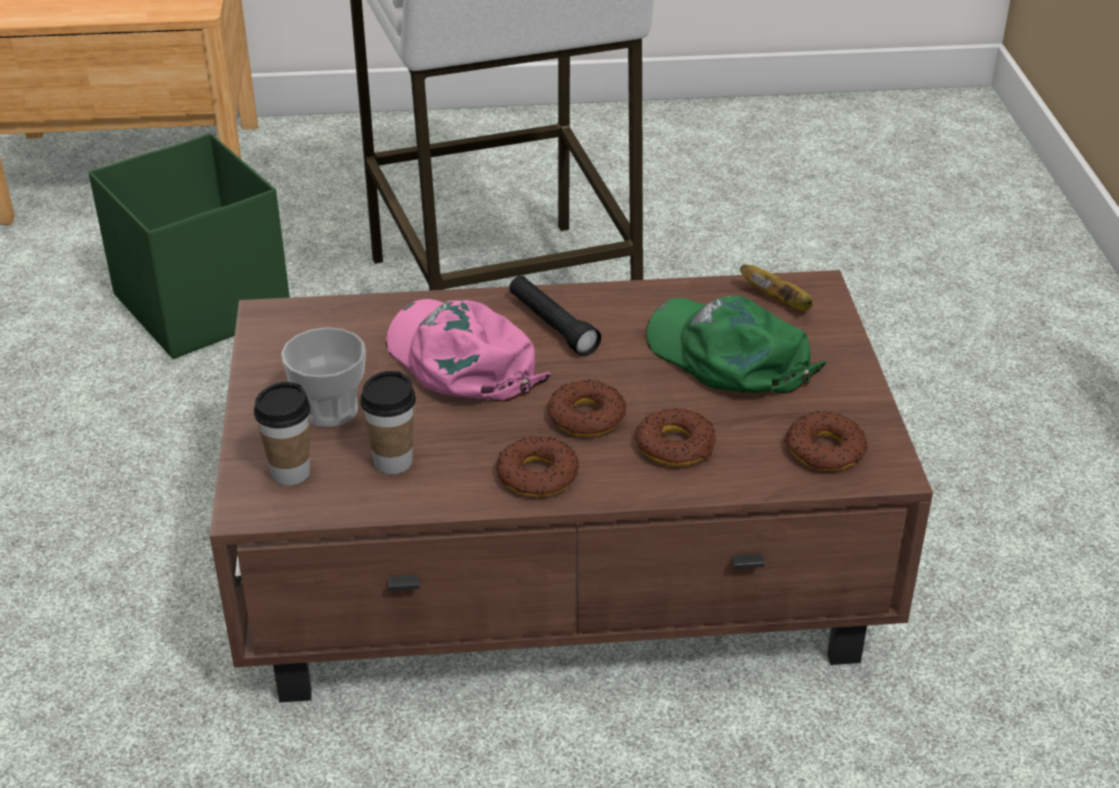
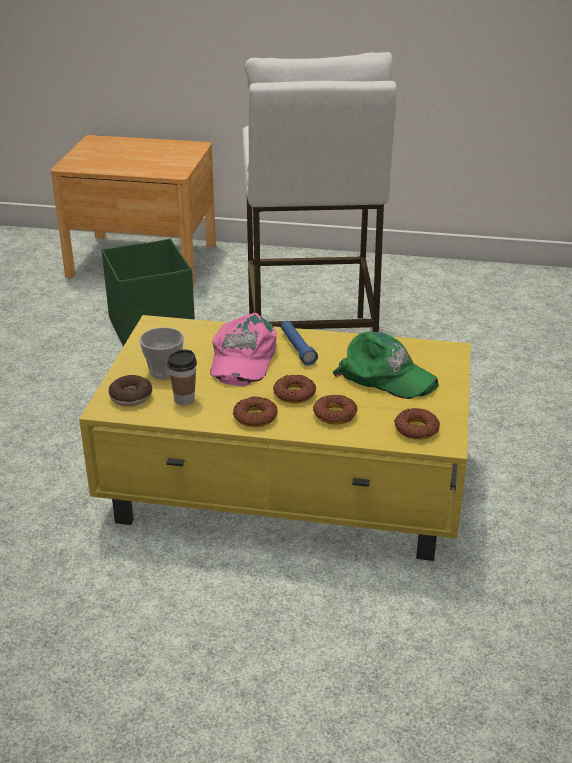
camera: 15 degrees right, 5 degrees down
brown coffee table [210,270,933,702] -> yellow coffee table [79,315,471,561]
cup [254,382,310,486] -> donut [109,375,152,407]
pink cap [386,299,551,402] -> pink cap turned 150 degrees counterclockwise [210,313,276,386]
black flashlight [509,276,601,356] -> blue flashlight [281,321,318,365]
green cap [646,296,826,394] -> green cap turned 150 degrees clockwise [333,331,439,399]
banana [740,264,813,311] -> none

